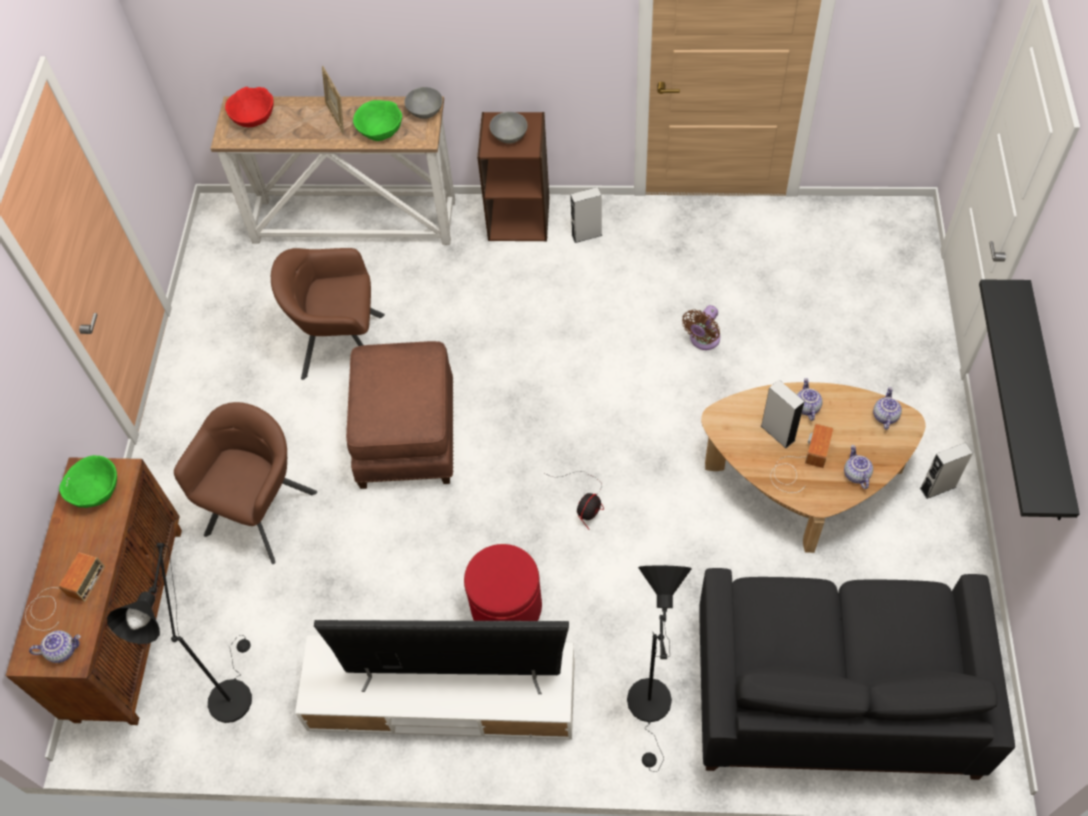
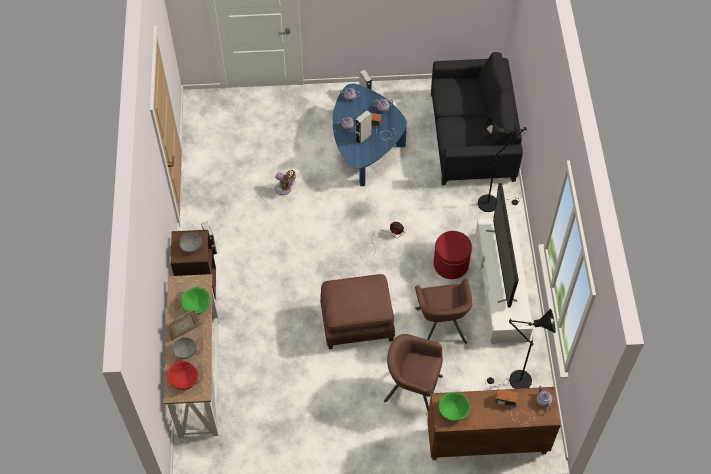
camera: 100 degrees left, 0 degrees up
brown armchair [271,248,385,380] -> brown armchair moved to [415,279,473,344]
grey bowl [404,87,443,119] -> grey bowl moved to [172,337,196,359]
brown coffee table [701,382,926,553] -> blue coffee table [333,84,407,186]
black shelf [979,279,1080,520] -> none

